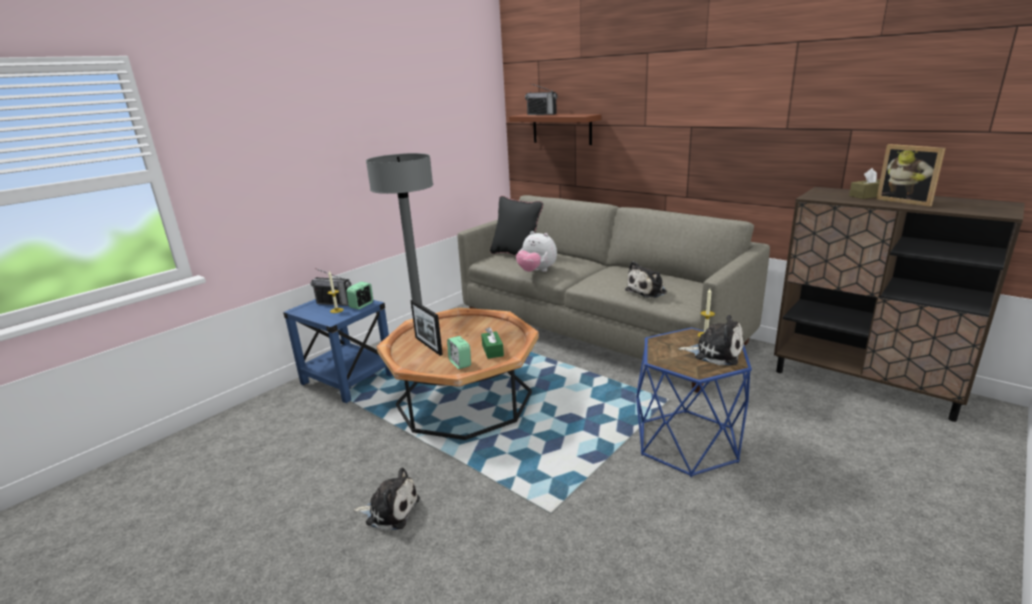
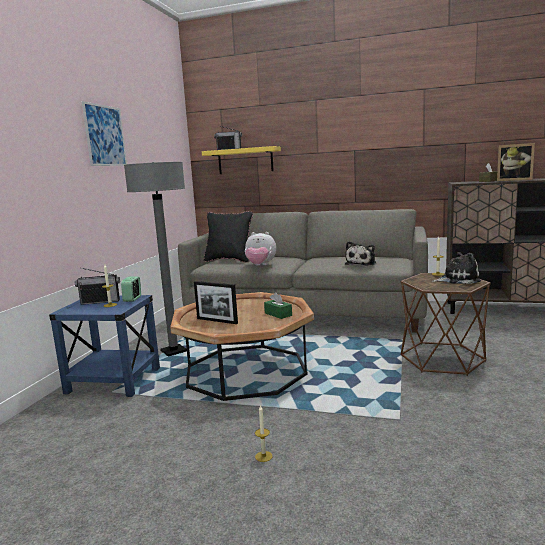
camera: 25 degrees left, 10 degrees down
plush toy [354,467,420,531] -> candle [255,405,273,462]
alarm clock [447,336,471,369] -> none
brown shelf [509,114,601,145] -> yellow shelf [202,146,281,174]
blue side table [636,328,752,477] -> brown side table [400,273,491,376]
none -> picture [82,101,127,166]

